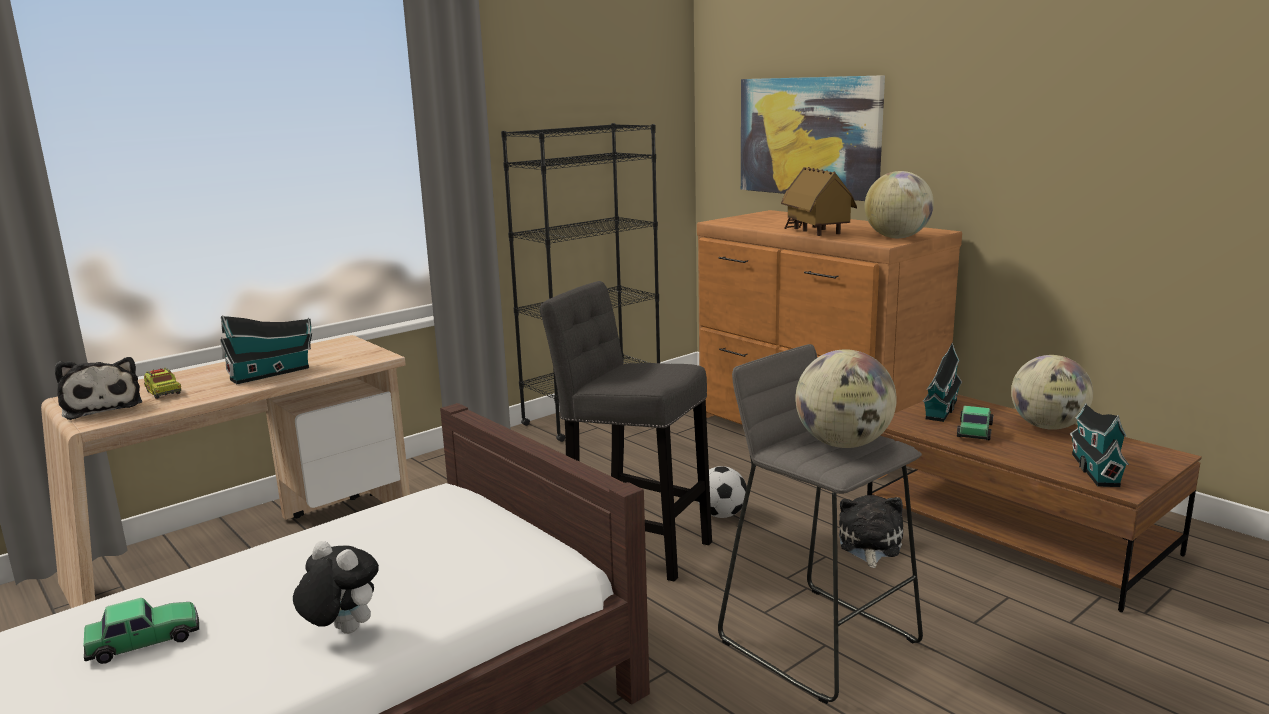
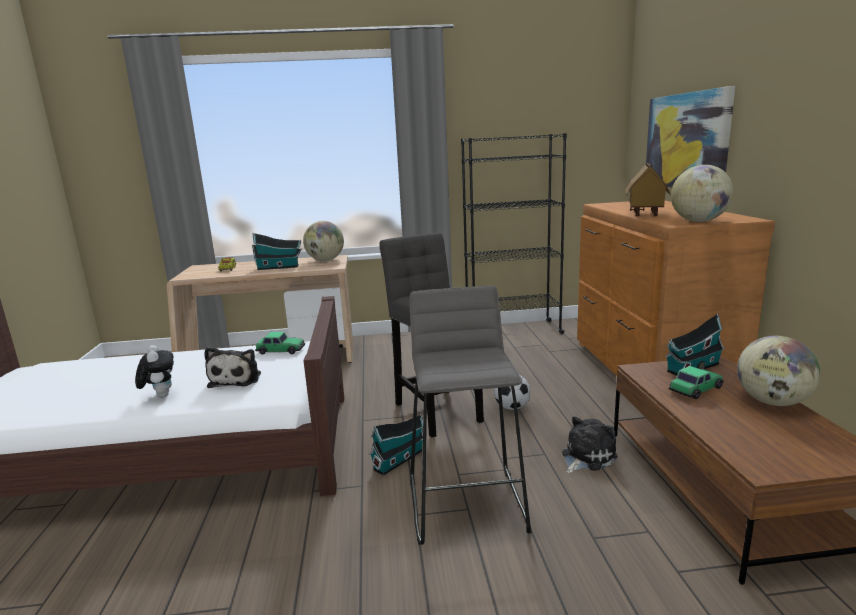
camera: 35 degrees right, 0 degrees up
plush toy [55,357,142,420] -> plush toy moved to [204,347,261,388]
toy car [84,598,199,664] -> toy car moved to [255,332,305,355]
globe [795,349,897,448] -> globe moved to [303,221,344,261]
toy house [1070,403,1129,487] -> toy house moved to [369,414,423,476]

